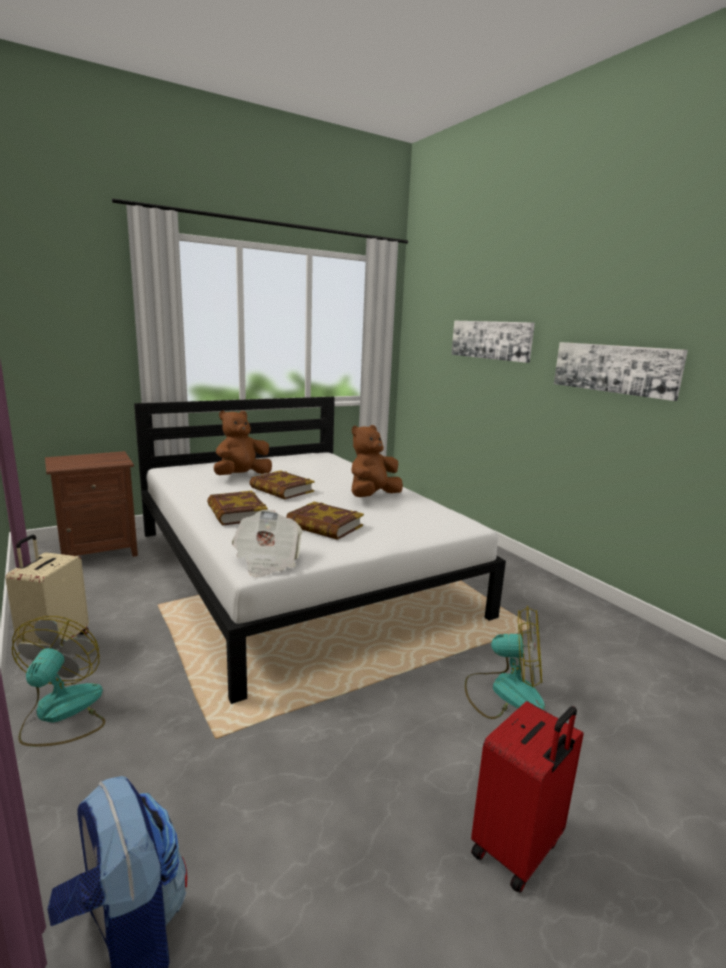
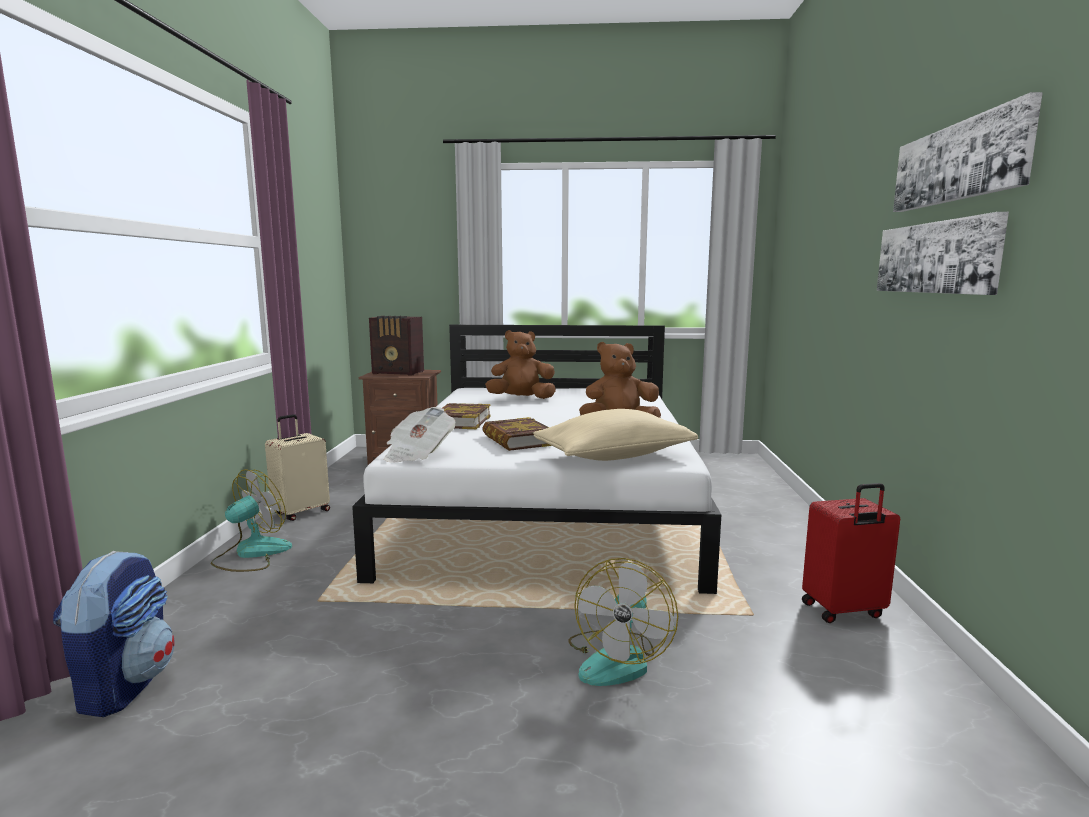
camera: 35 degrees right, 5 degrees down
book [249,470,315,499] -> none
picture [451,321,535,363] -> picture moved to [893,92,1043,212]
fan [465,606,545,719] -> fan turned 60 degrees clockwise [568,558,678,686]
red suitcase [471,701,584,893] -> red suitcase moved to [802,483,900,623]
none -> radio [369,316,424,376]
none -> beige pillow [533,409,698,461]

